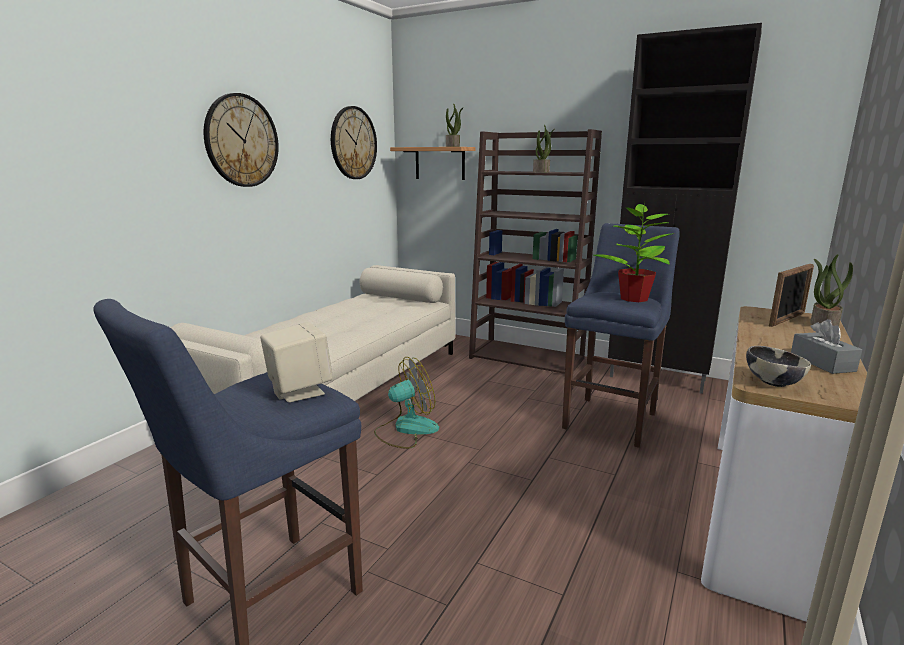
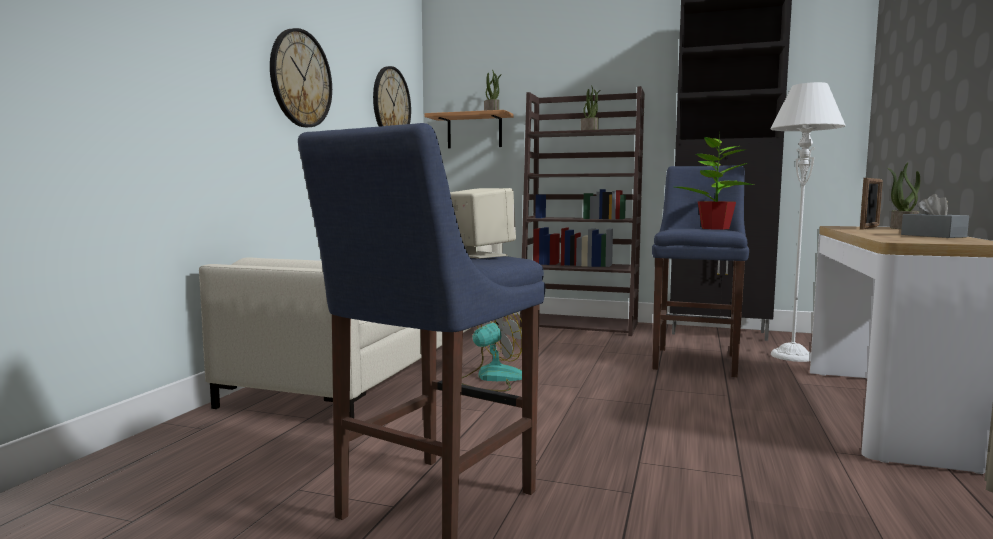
camera: 10 degrees left, 10 degrees down
bowl [746,346,811,387] -> none
none -> white floor lamp [770,82,846,362]

